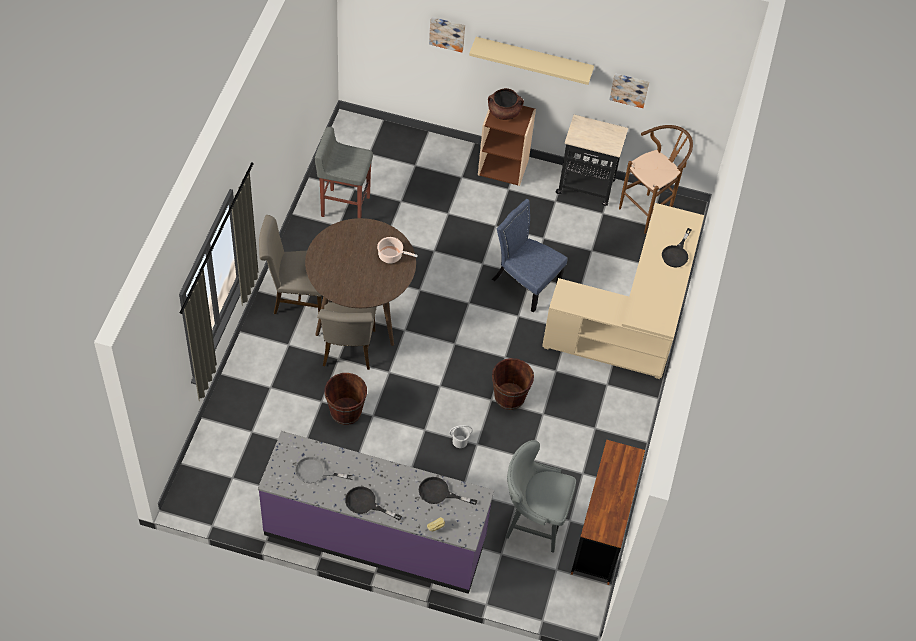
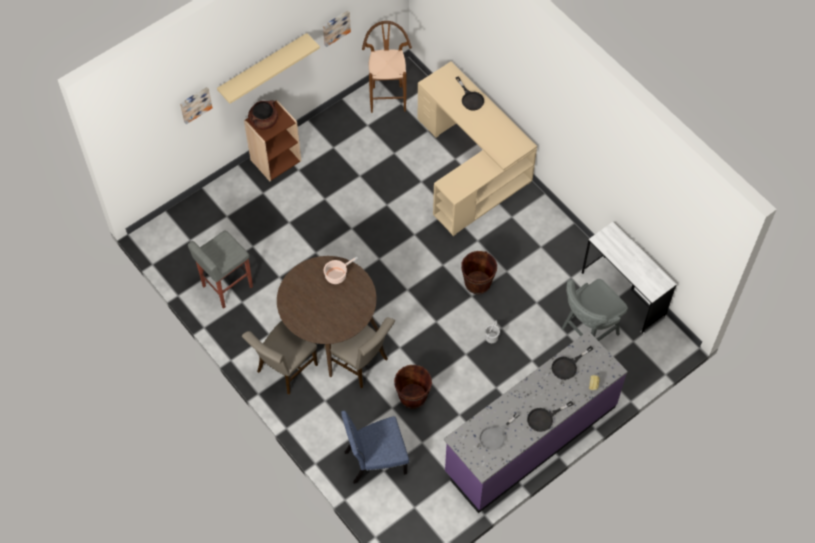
camera: 50 degrees left, 5 degrees up
blue chair [492,199,568,312] -> blue chair moved to [341,411,409,484]
cart [556,115,628,206] -> none
brown desk [571,440,645,585] -> white desk [582,222,677,335]

